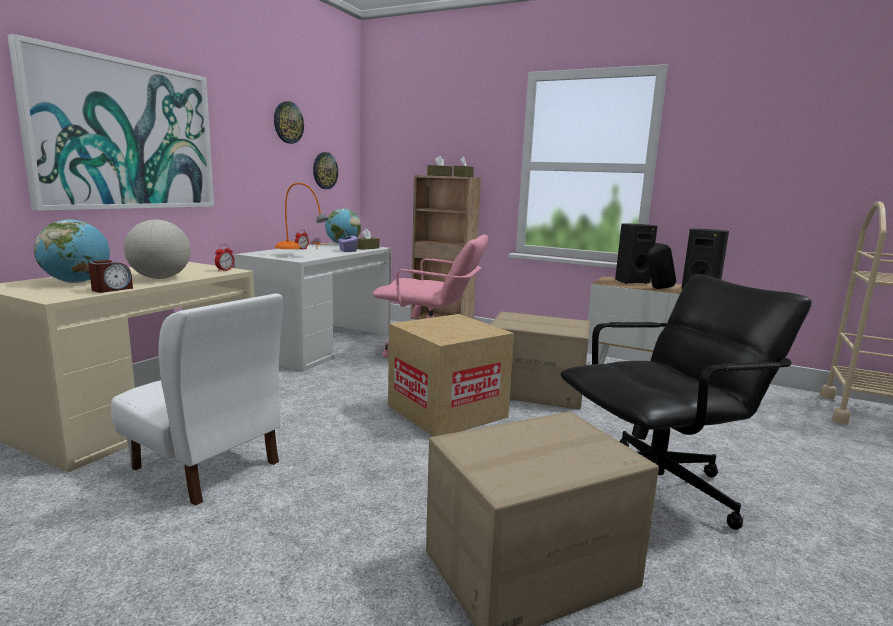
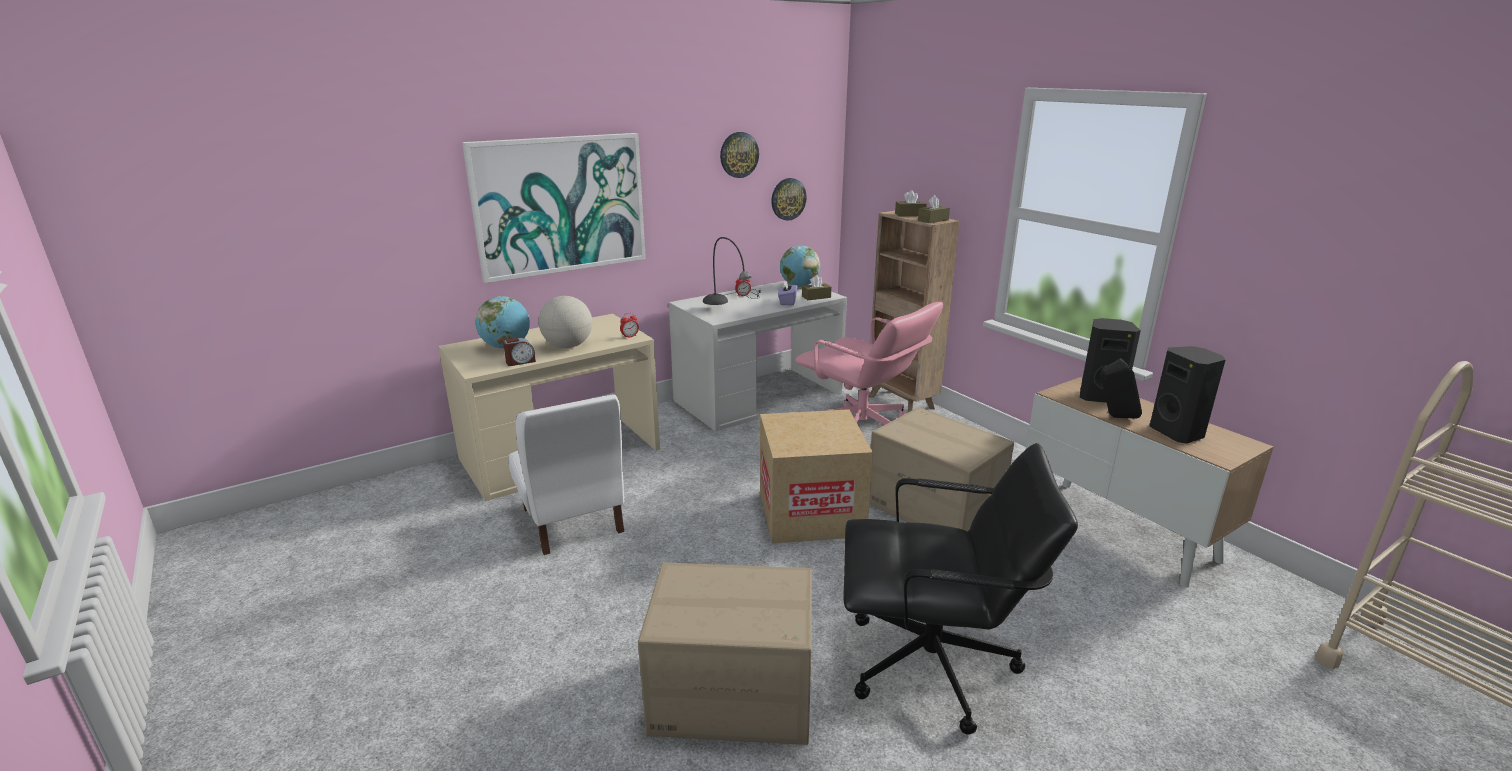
camera: 30 degrees right, 10 degrees up
orange table lamp [275,183,328,249] -> grey table lamp [703,237,761,305]

